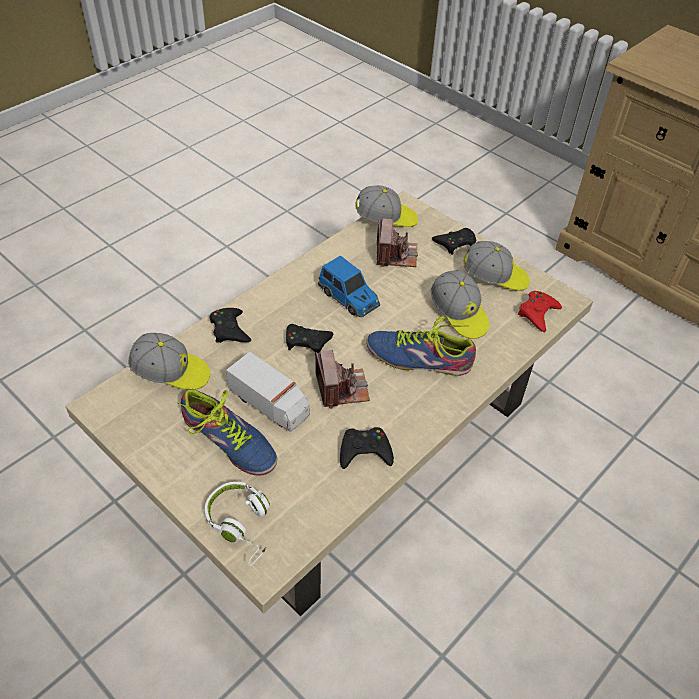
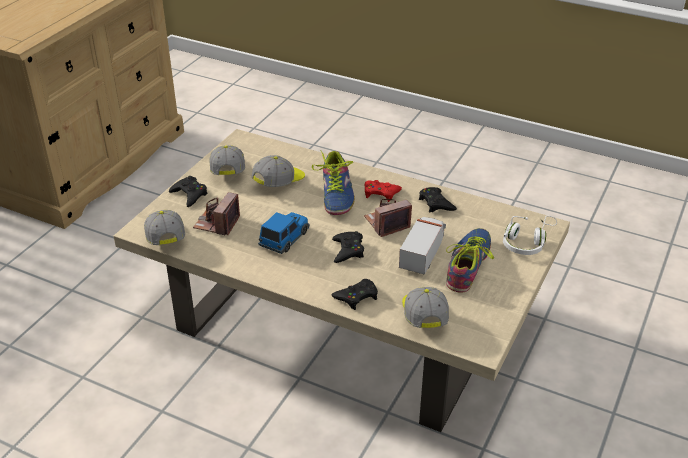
camera: 105 degrees left, 10 degrees down
camera [377,218,418,267] -> camera turned 60 degrees counterclockwise [193,192,240,235]
red game controller [518,291,562,332] -> red game controller moved to [365,180,402,202]

